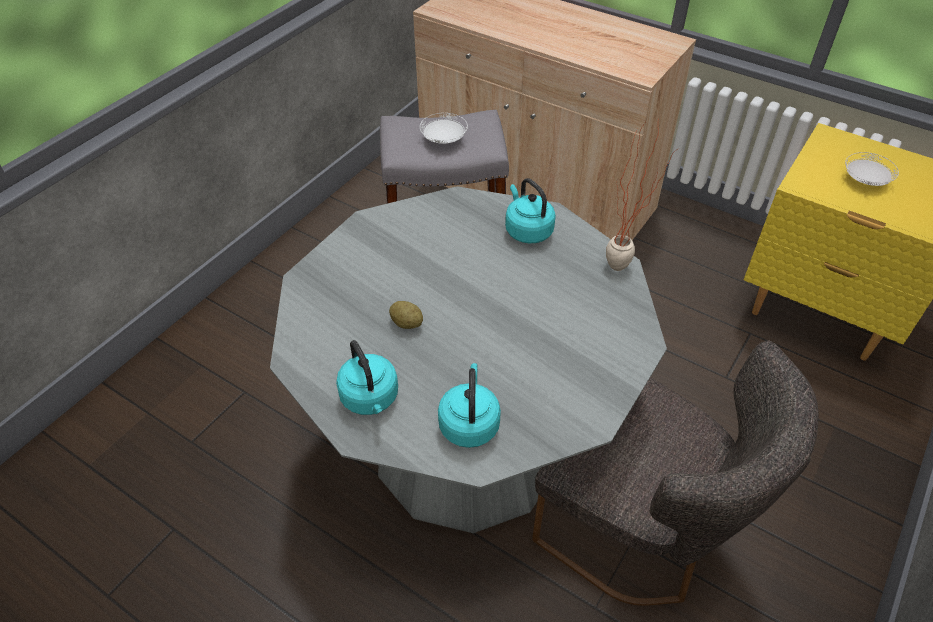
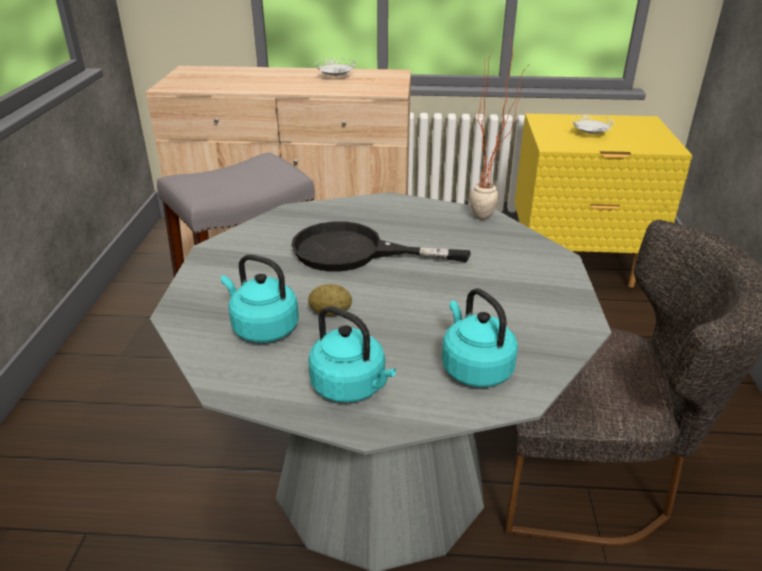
camera: 30 degrees left, 15 degrees down
white plate [420,113,468,144] -> white plate moved to [315,58,356,77]
turquoise kettle [505,178,556,244] -> turquoise kettle moved to [221,254,299,343]
none -> black frying pan [291,221,471,271]

